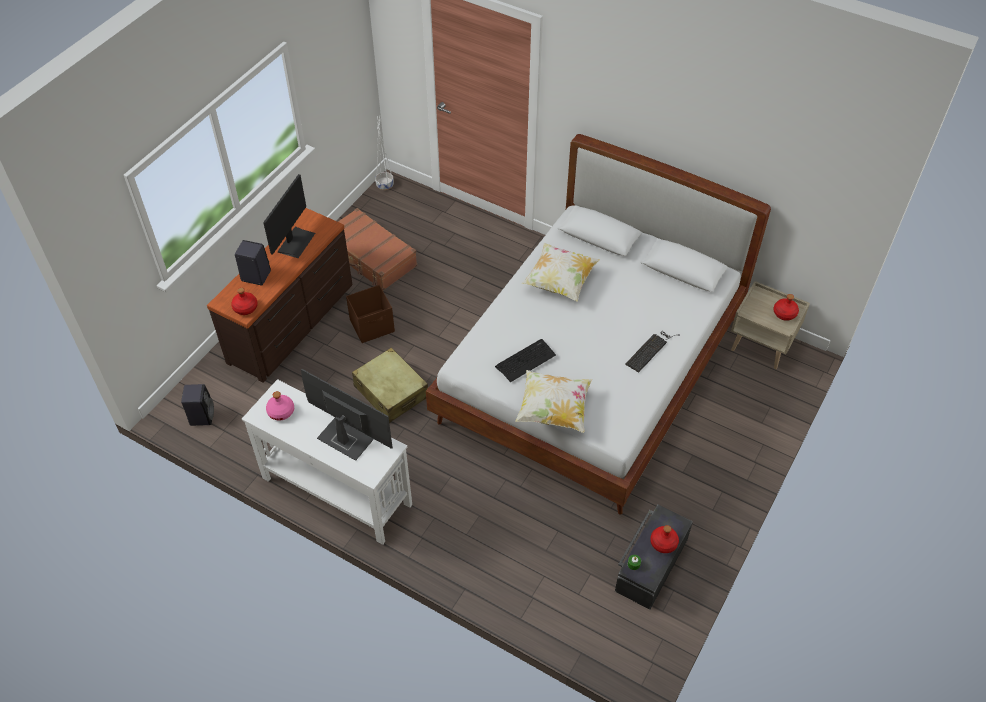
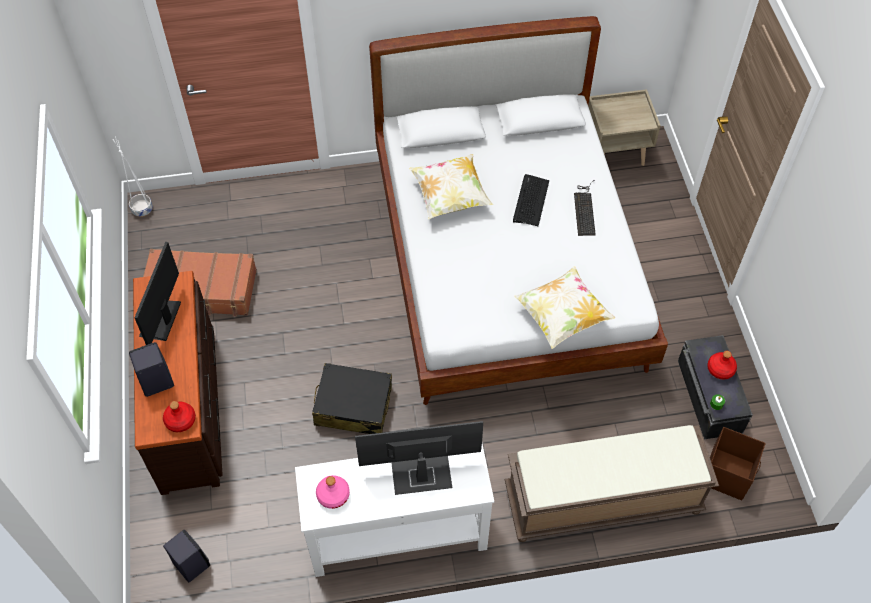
camera: 40 degrees left, 5 degrees up
monitor [263,174,315,258] -> monitor turned 150 degrees counterclockwise [134,242,181,345]
brown storage box [346,285,395,343] -> brown storage box moved to [710,427,766,501]
beige suitcase [352,347,428,423] -> black suitcase [312,363,392,434]
keyboard [495,339,556,382] -> keyboard moved to [513,174,549,226]
red bottle [773,294,799,321] -> none
none -> brown bench [505,425,719,542]

